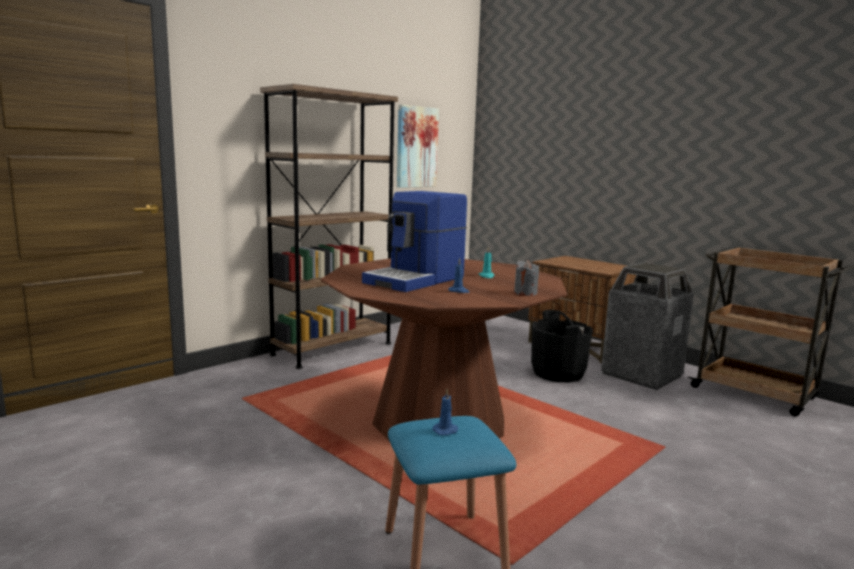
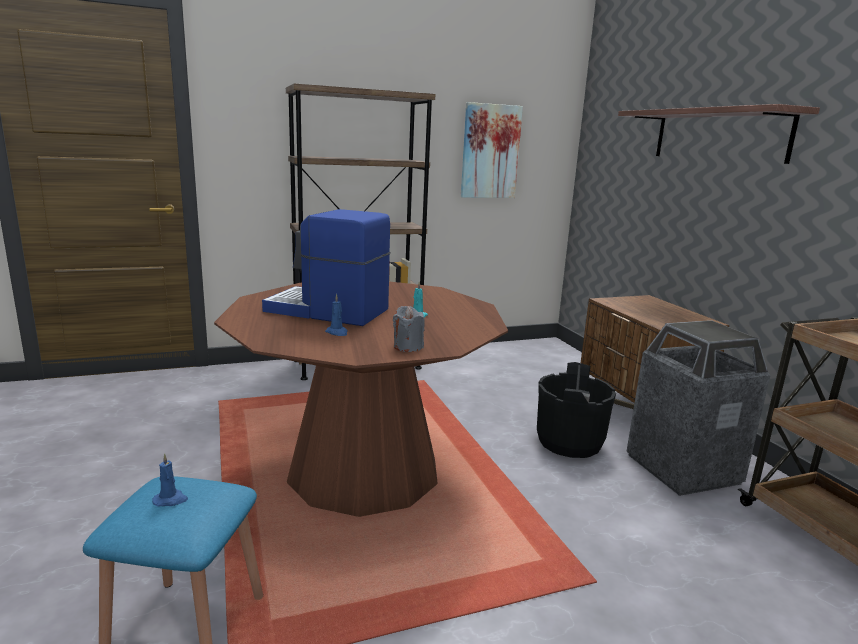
camera: 25 degrees right, 5 degrees up
coffee machine [362,191,467,292] -> coffee machine turned 45 degrees clockwise [262,209,390,326]
none -> shelf [618,104,820,164]

